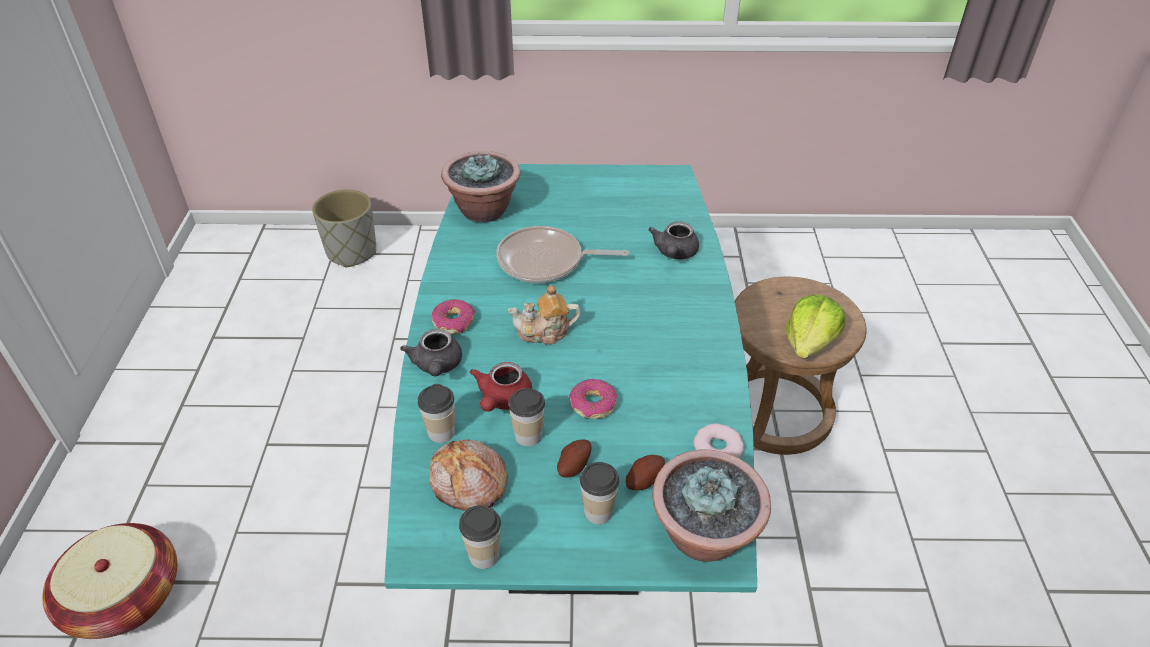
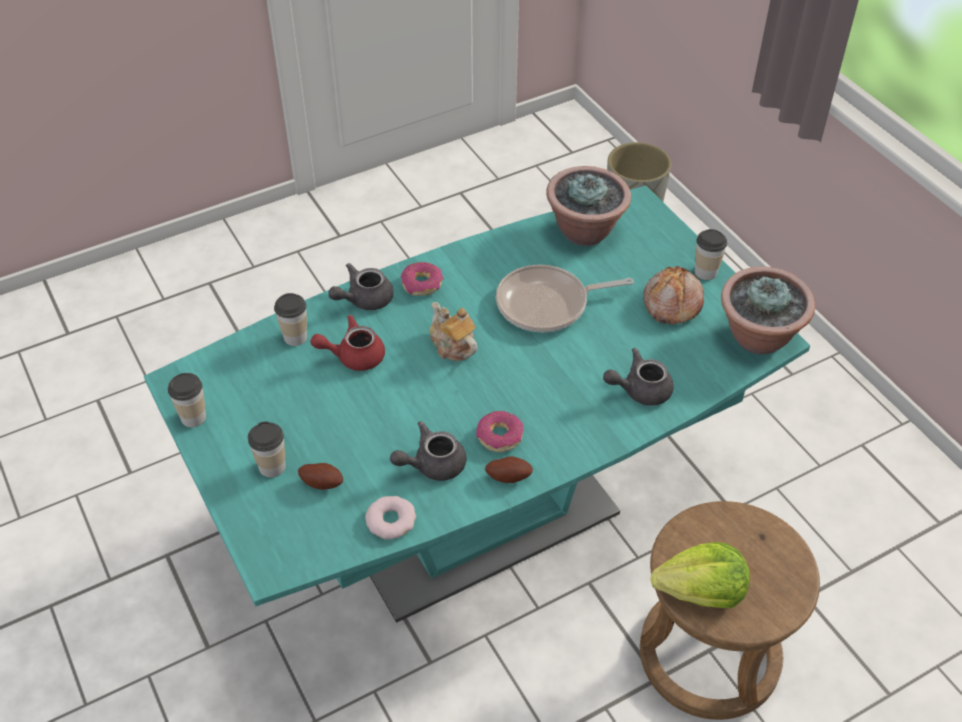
camera: 60 degrees right, 5 degrees up
basket [42,523,177,639] -> none
bread [429,439,508,511] -> bread moved to [644,266,704,325]
frying pan [496,226,629,283] -> frying pan turned 75 degrees counterclockwise [496,265,634,332]
cup [508,388,545,446] -> cup moved to [695,229,727,280]
potato [557,439,592,478] -> potato moved to [485,456,533,483]
donut [569,379,617,419] -> donut moved to [476,411,524,452]
potted plant [652,449,771,562] -> potted plant moved to [721,267,816,354]
none -> grey teapot [390,421,466,481]

